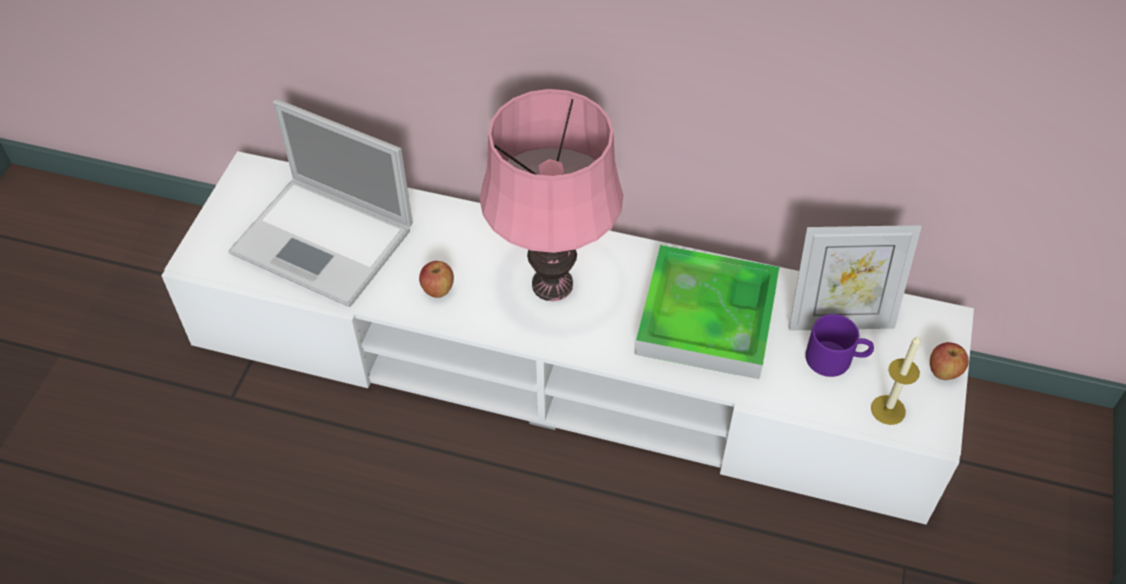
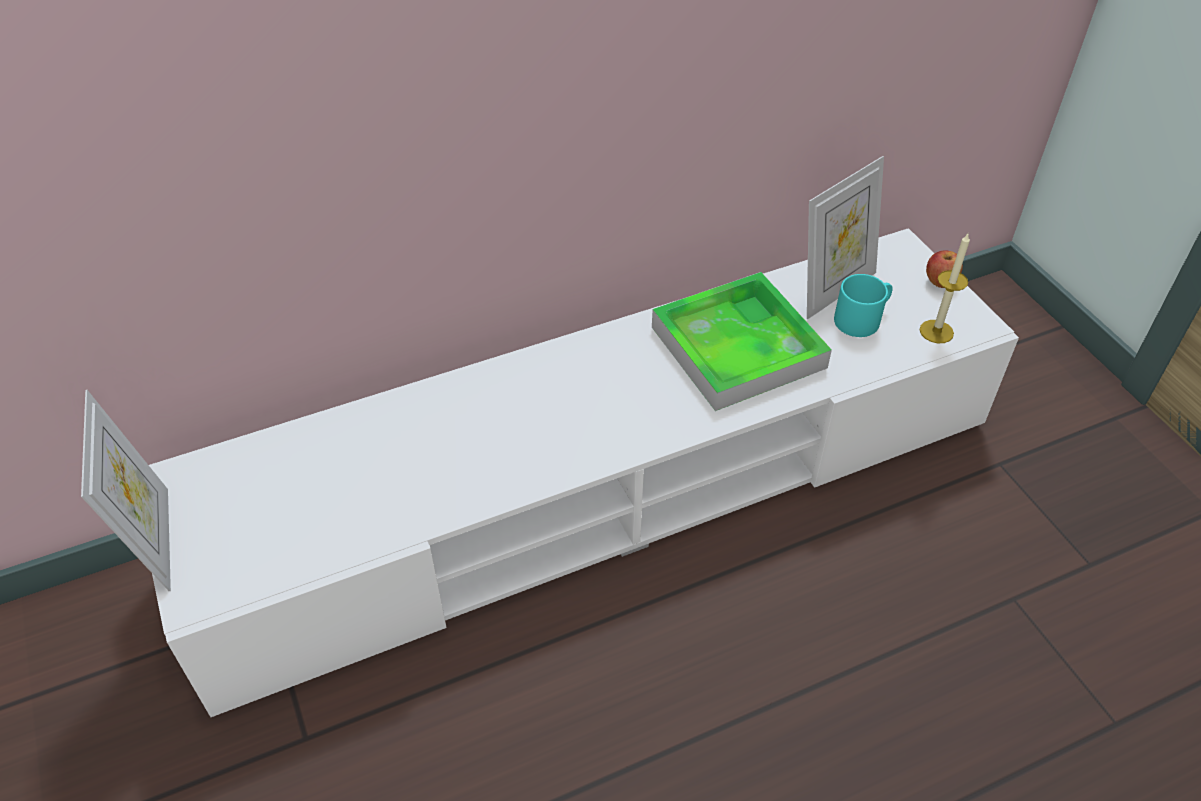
camera: 40 degrees left, 5 degrees down
laptop [228,99,413,307] -> none
apple [419,261,454,298] -> none
pink table lamp [480,89,623,301] -> none
purple mug [805,314,874,377] -> turquoise mug [834,274,893,337]
none -> picture frame [81,390,171,591]

